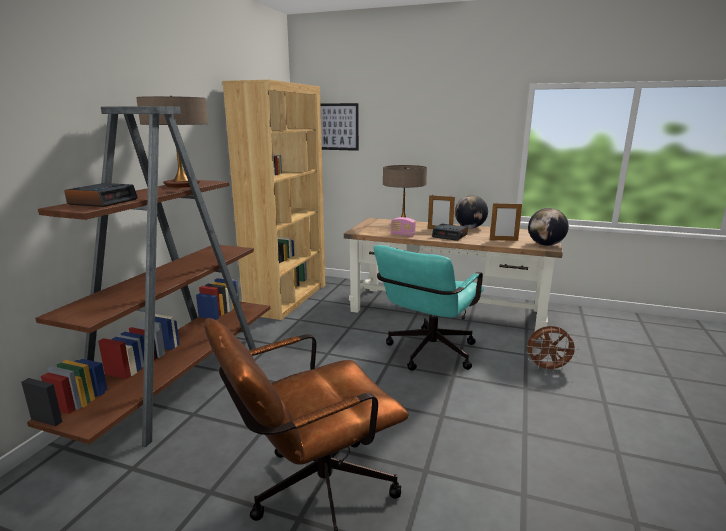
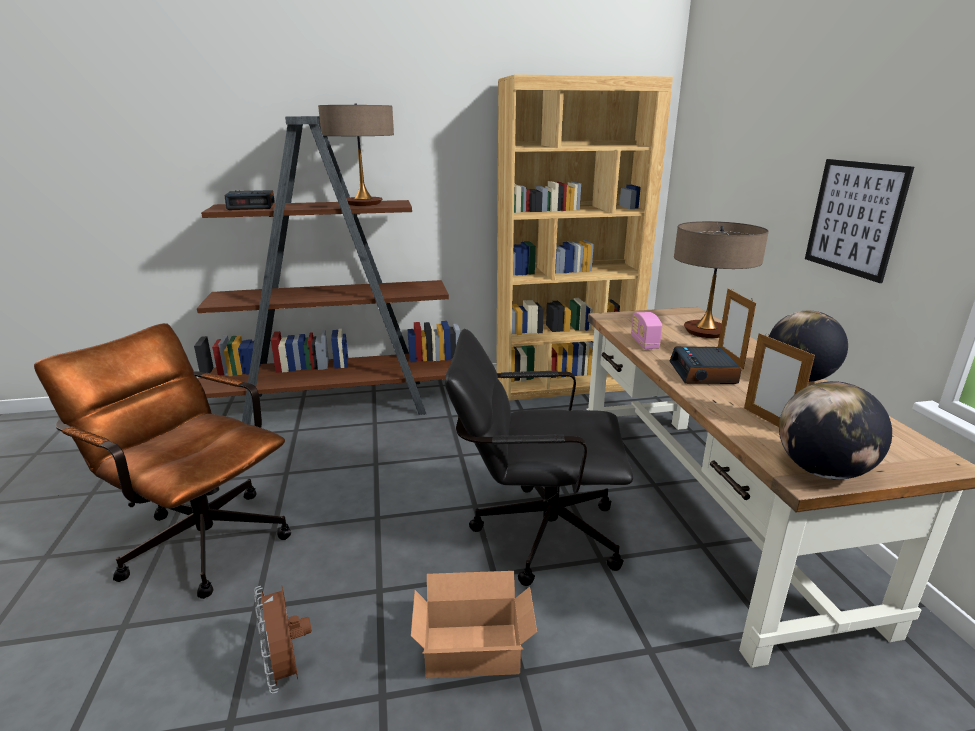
camera: 60 degrees right, 5 degrees up
picture [321,103,359,151] -> picture moved to [805,159,914,283]
turquoise office chair [374,245,484,371] -> black office chair [445,329,633,586]
brown fan [526,326,579,373] -> brown fan moved to [254,585,312,694]
none -> cardboard box [411,571,537,678]

